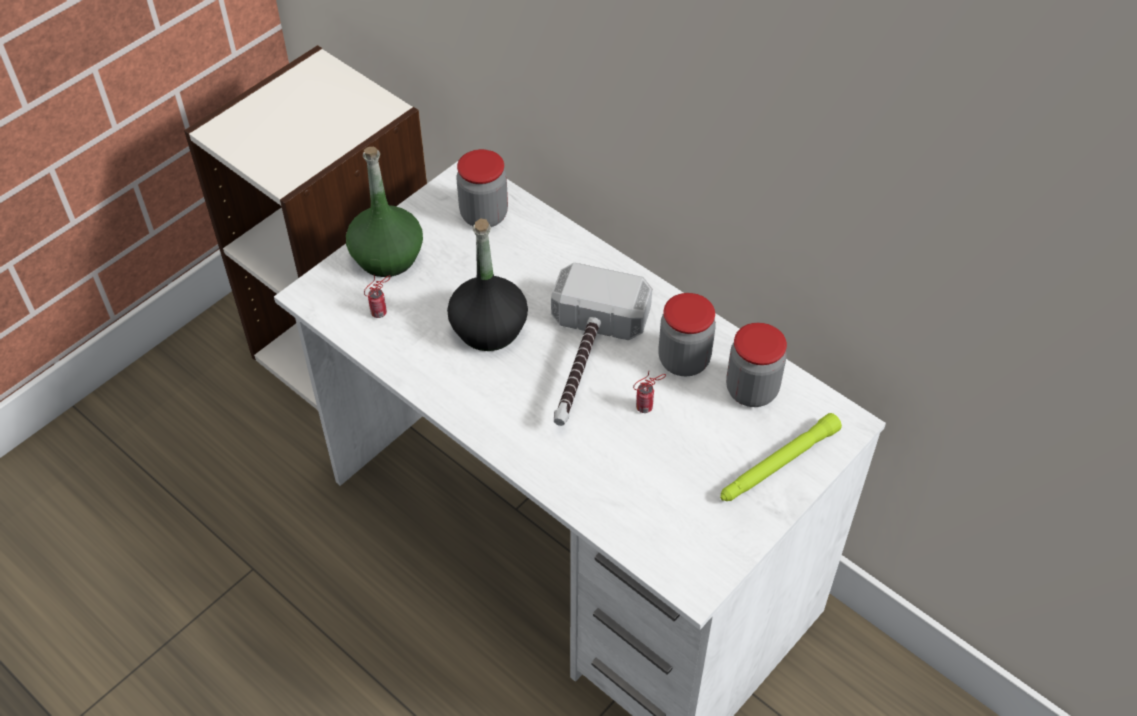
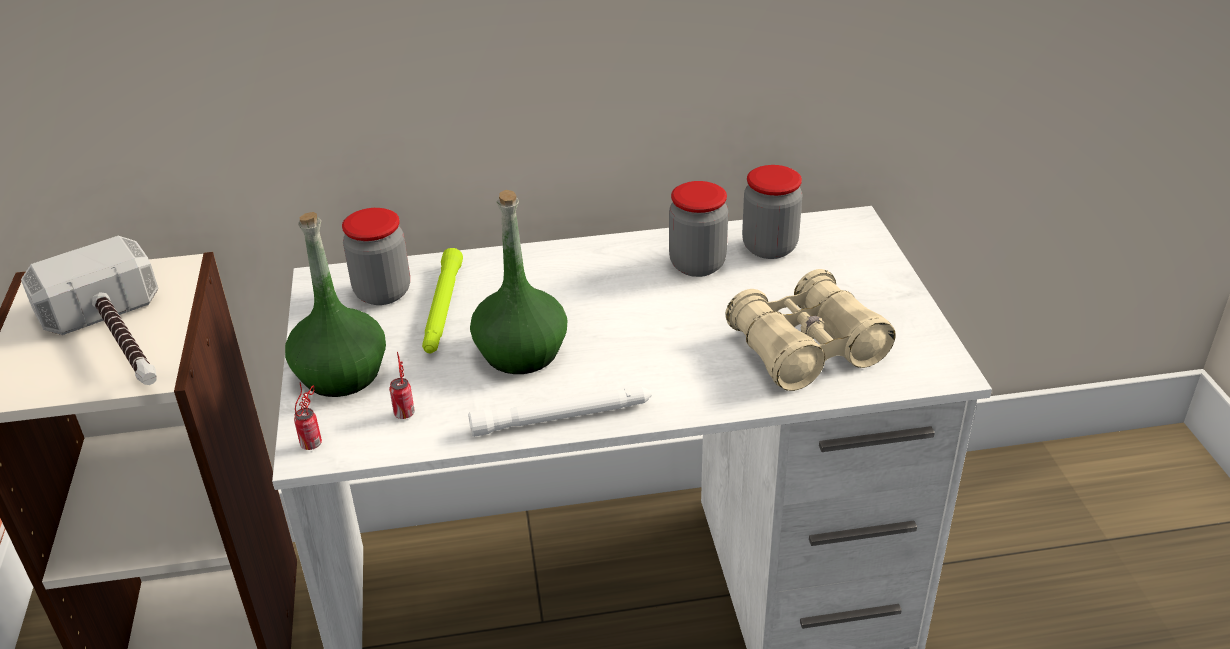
camera: 50 degrees left, 15 degrees down
black bottle [447,219,528,351] -> green bottle [470,190,567,374]
hammer [551,263,652,426] -> hammer moved to [21,236,158,385]
can [633,371,666,413] -> can moved to [294,383,322,450]
green flashlight [720,413,842,501] -> green flashlight moved to [422,248,463,353]
none -> white flashlight [468,387,652,437]
none -> beige binoculars [725,269,896,391]

